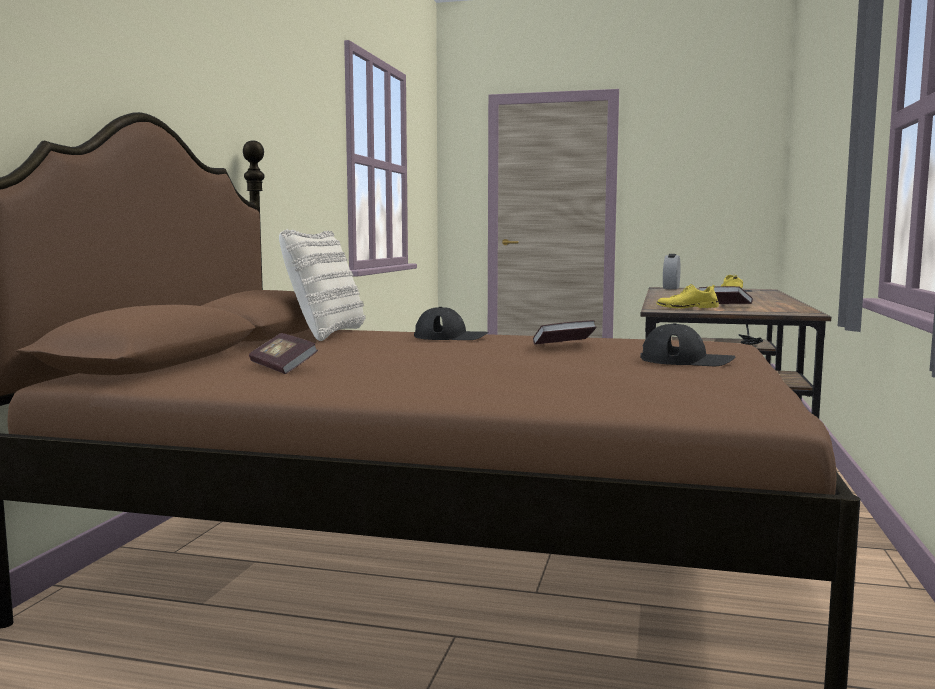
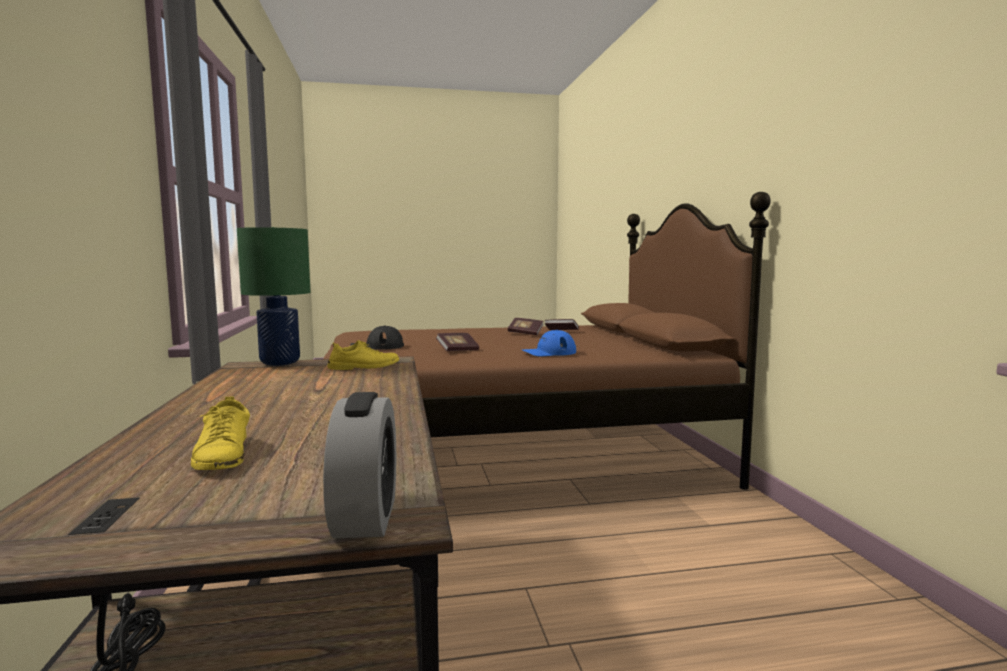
camera: 155 degrees right, 0 degrees up
beige pillow [279,229,366,341] -> none
black cap [414,307,488,340] -> blue cap [523,330,576,356]
book [699,286,753,304] -> book moved to [508,318,543,335]
none -> green table lamp [237,227,311,366]

